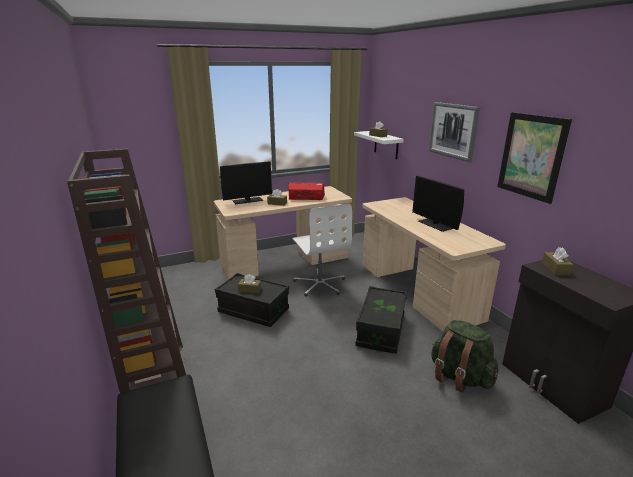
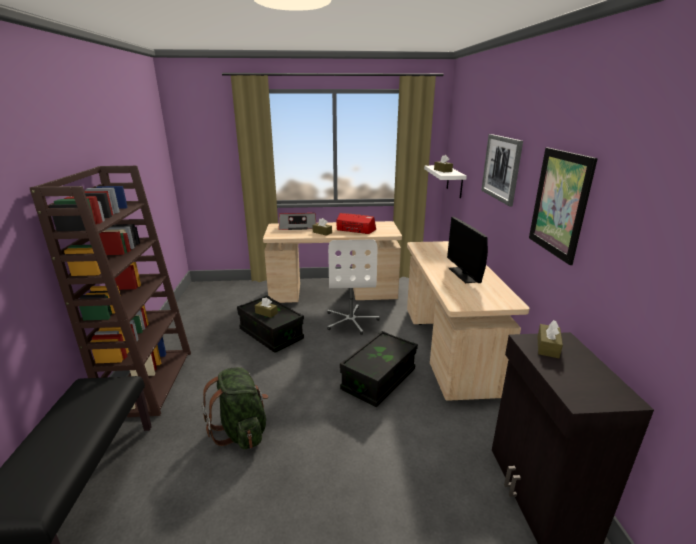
camera: 20 degrees right, 0 degrees up
monitor [220,161,272,204] -> radio [279,213,316,230]
green backpack [432,320,498,393] -> green backpack moved to [202,367,268,450]

